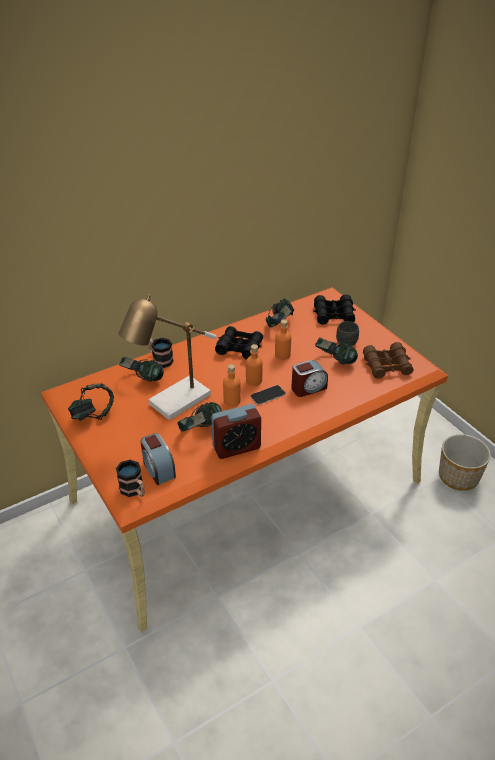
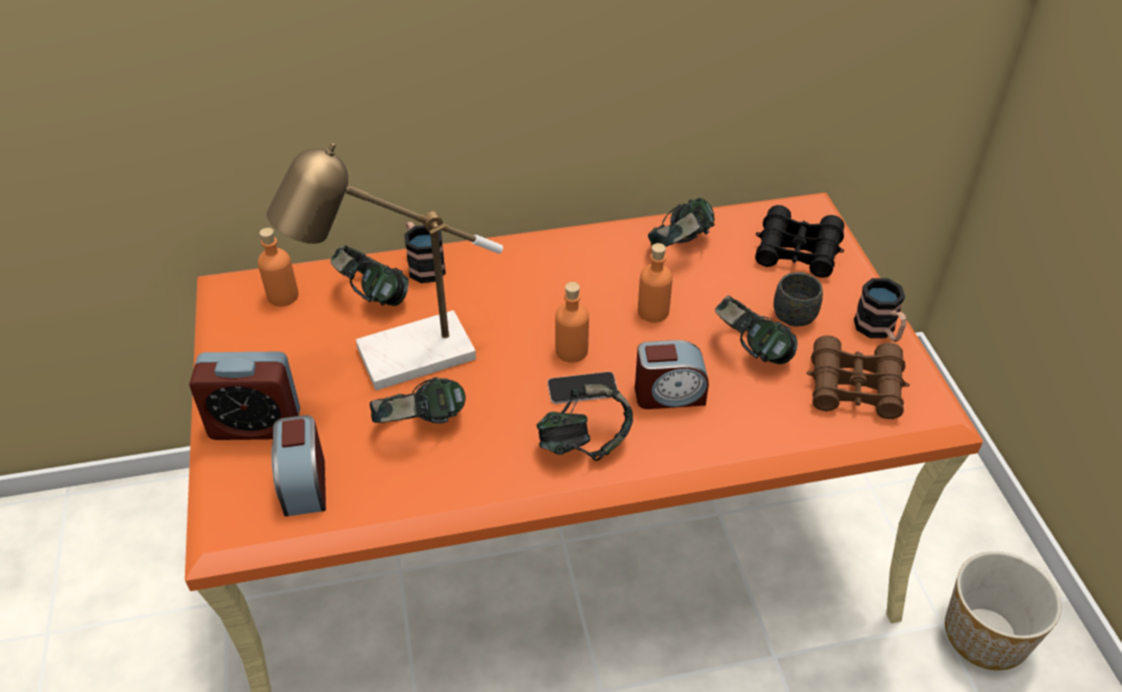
camera: 20 degrees right, 5 degrees up
headphones [68,383,114,421] -> headphones moved to [537,384,633,461]
mug [116,459,145,497] -> mug moved to [854,278,907,342]
alarm clock [211,404,261,459] -> alarm clock moved to [189,351,300,440]
black binoculars [215,326,263,360] -> none
orange bottle [223,364,241,407] -> orange bottle moved to [258,228,299,306]

